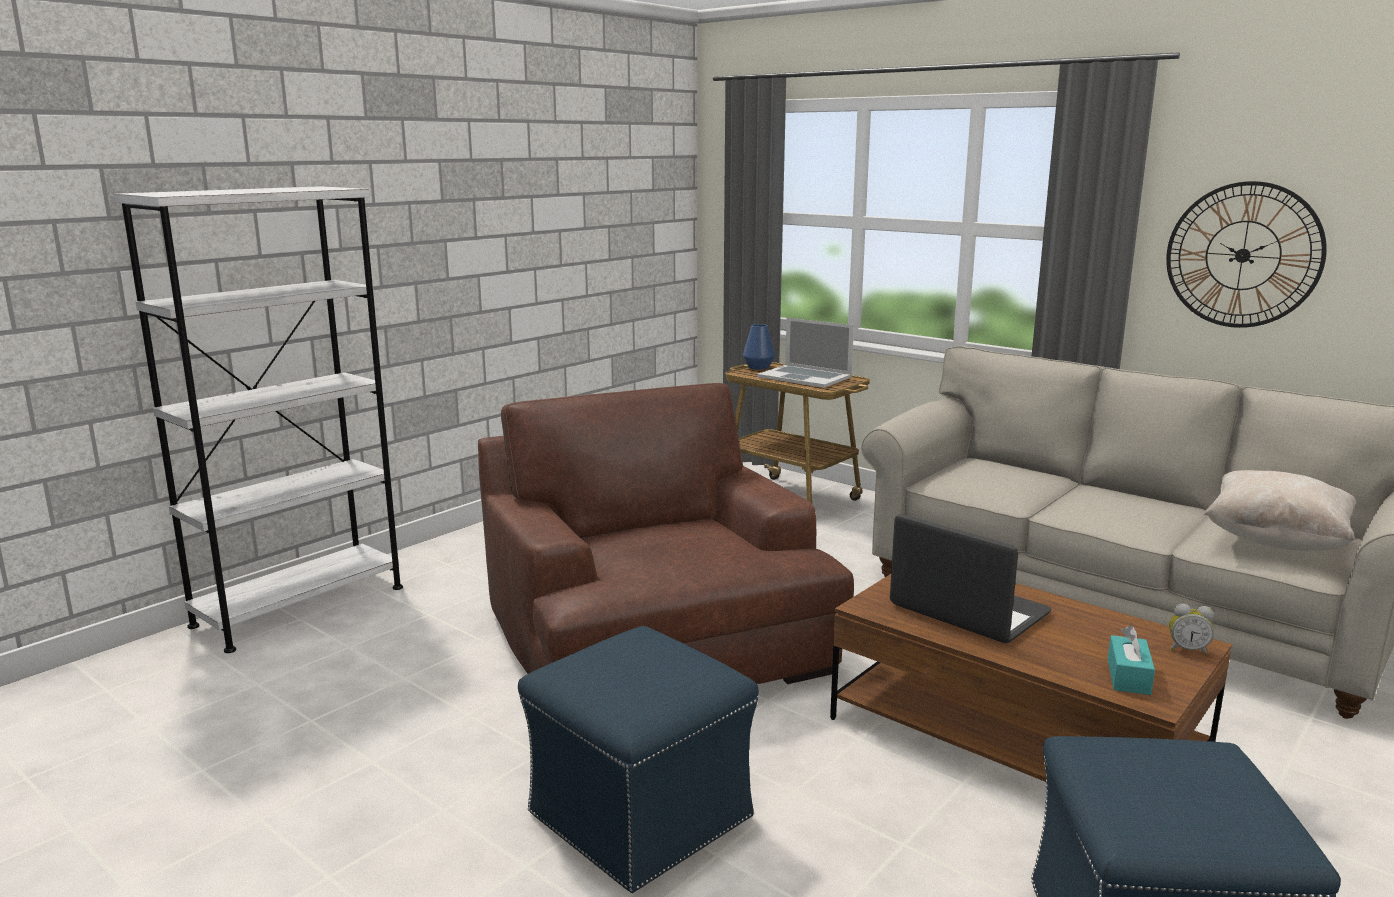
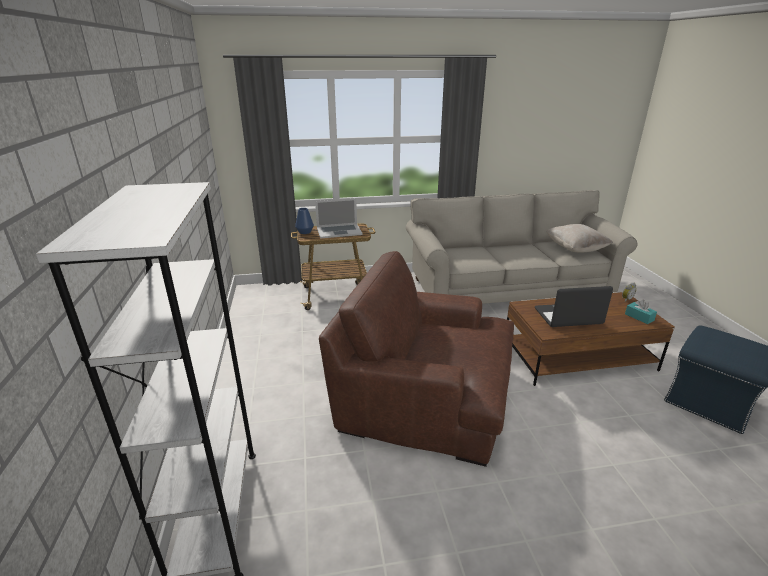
camera: 50 degrees left, 10 degrees up
blue ottoman [518,626,759,893] -> none
wall clock [1166,181,1327,328] -> none

